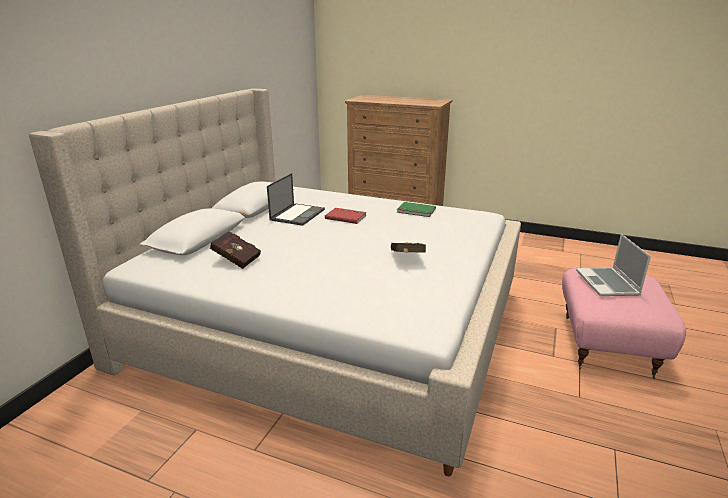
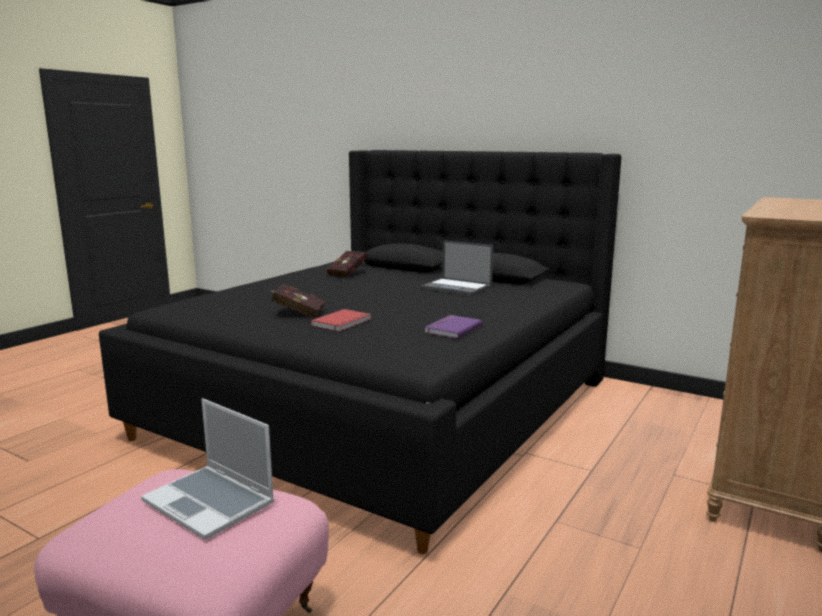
camera: 100 degrees right, 10 degrees down
beige bed [29,88,521,476] -> black bed [99,150,622,554]
red book [325,208,367,224] -> red book moved to [310,309,371,332]
green book [397,202,436,217] -> purple book [424,315,483,339]
laptop [576,234,651,296] -> laptop turned 150 degrees counterclockwise [141,398,274,540]

